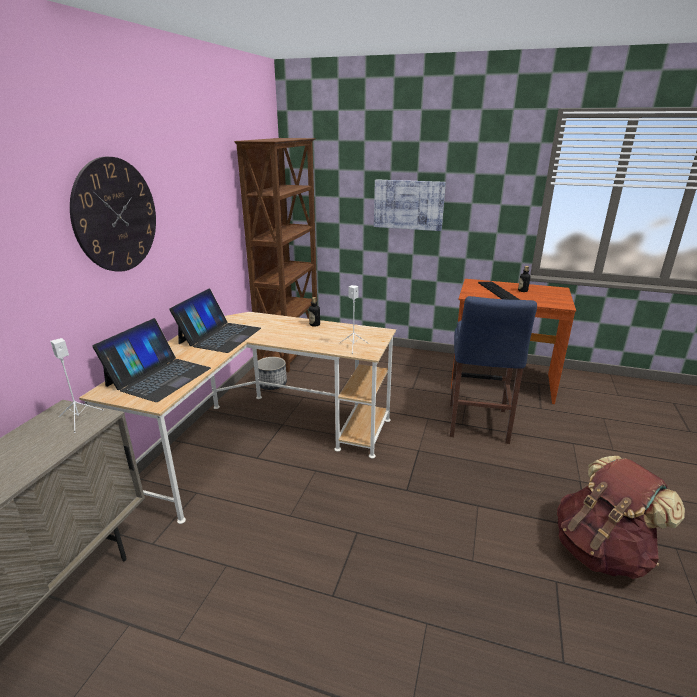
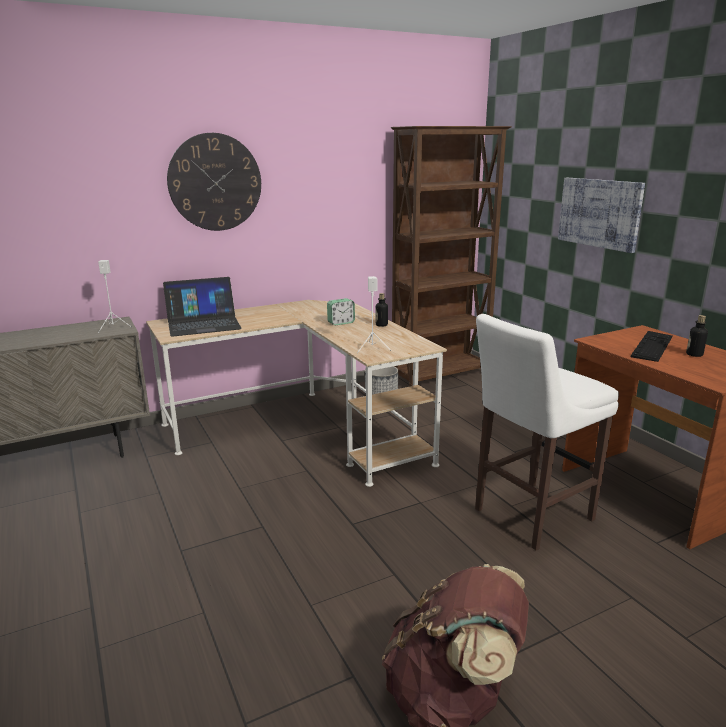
camera: 45 degrees right, 5 degrees down
laptop [169,288,261,353] -> none
blue stool [450,296,537,444] -> white stool [475,314,619,550]
none -> alarm clock [327,298,355,326]

